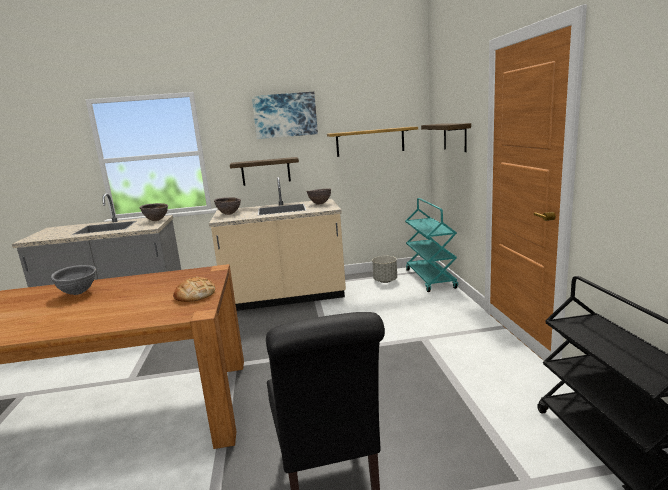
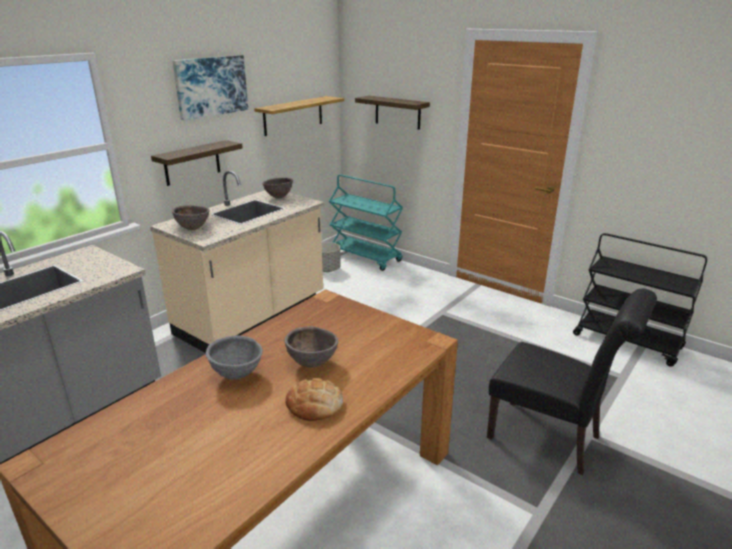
camera: 45 degrees left, 10 degrees up
brown bowl [140,203,168,221] -> brown bowl moved to [285,326,338,368]
bread [173,277,215,302] -> bread moved to [285,378,343,421]

